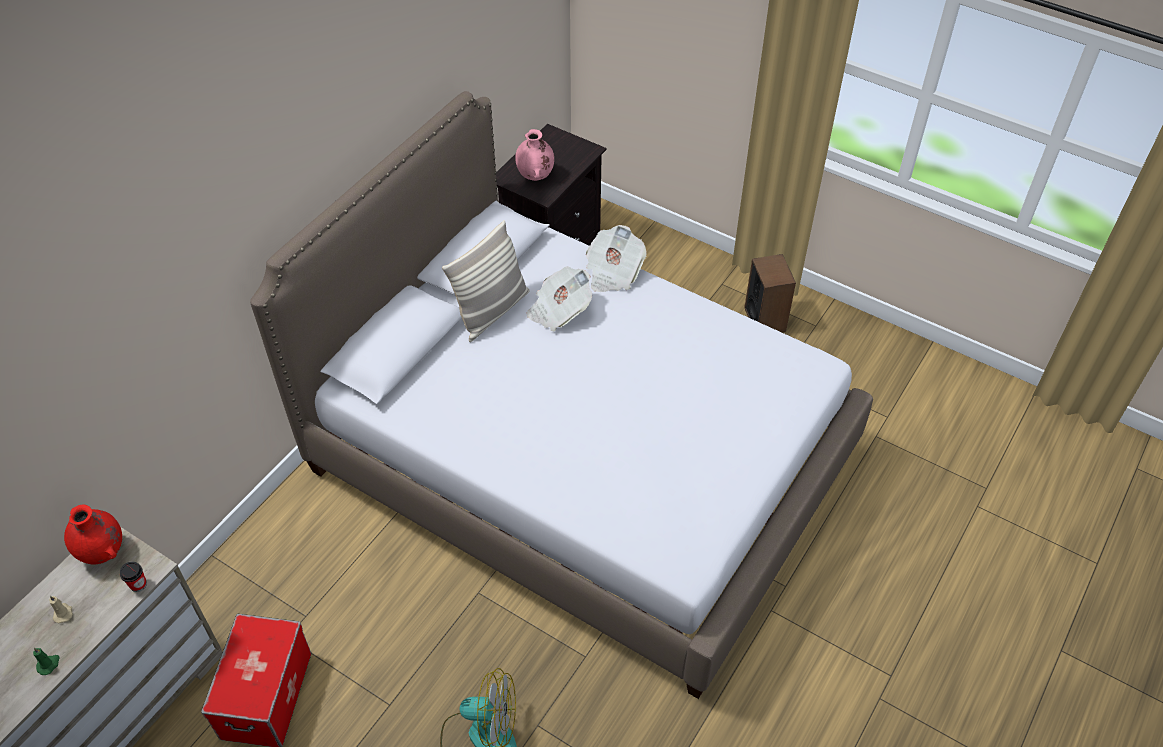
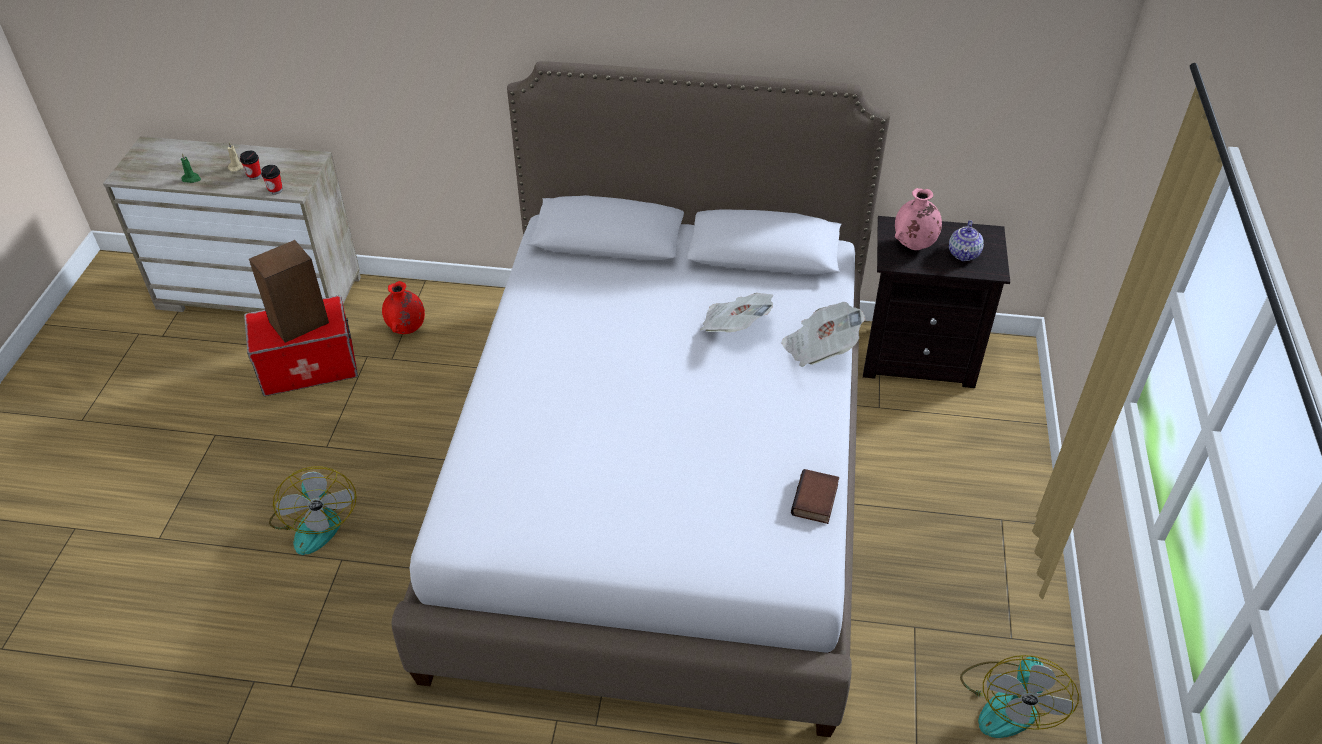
camera: 65 degrees right, 5 degrees down
red vase [64,505,122,565] -> red vase moved to [382,281,425,334]
pillow [442,220,530,342] -> none
speaker [744,254,796,332] -> speaker moved to [249,240,329,343]
none -> cup [240,151,261,180]
none -> book [791,469,839,524]
none -> teapot [949,220,984,261]
none -> fan [960,655,1079,738]

